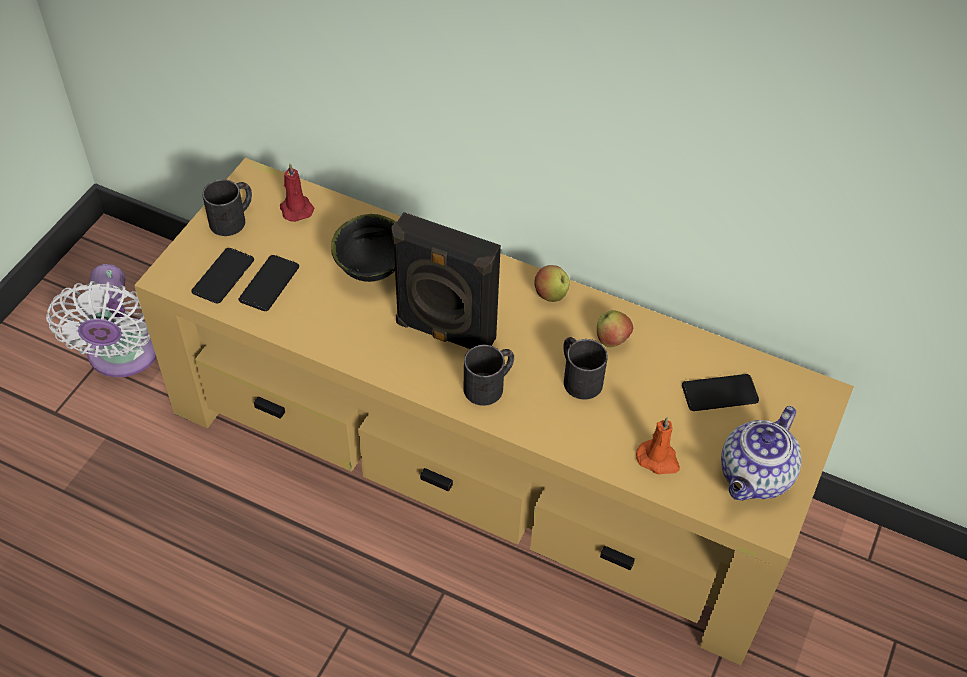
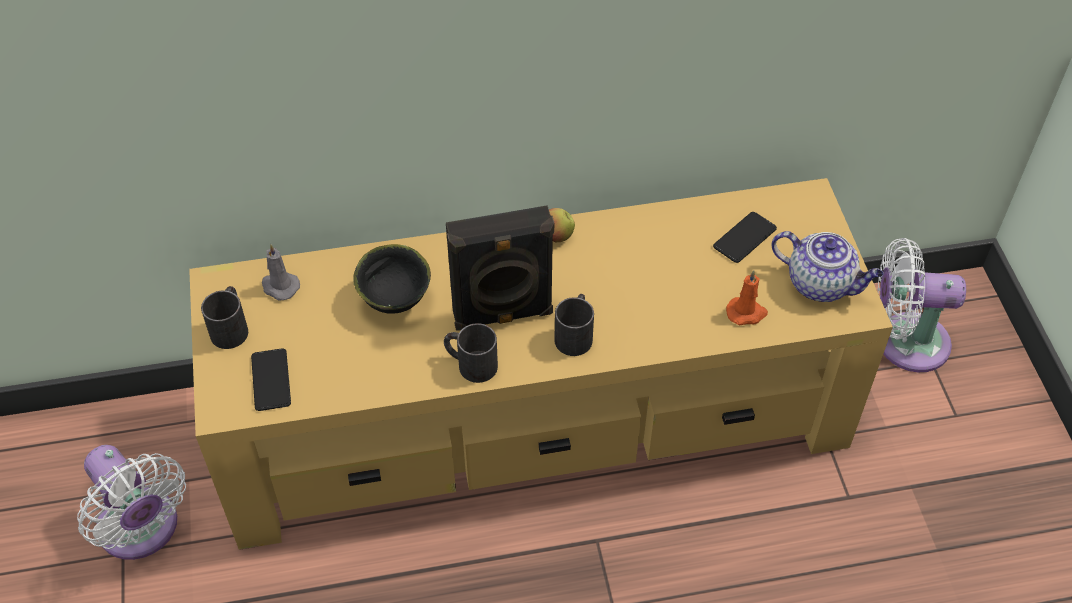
camera: 35 degrees left, 0 degrees up
phone [239,255,299,311] -> none
red candle [280,163,314,222] -> grey candle [262,244,300,300]
black mug [563,337,608,400] -> black mug moved to [444,323,498,383]
apple [597,310,633,347] -> none
teapot [721,406,802,501] -> teapot turned 60 degrees counterclockwise [772,231,884,302]
none -> white fan [878,238,966,372]

